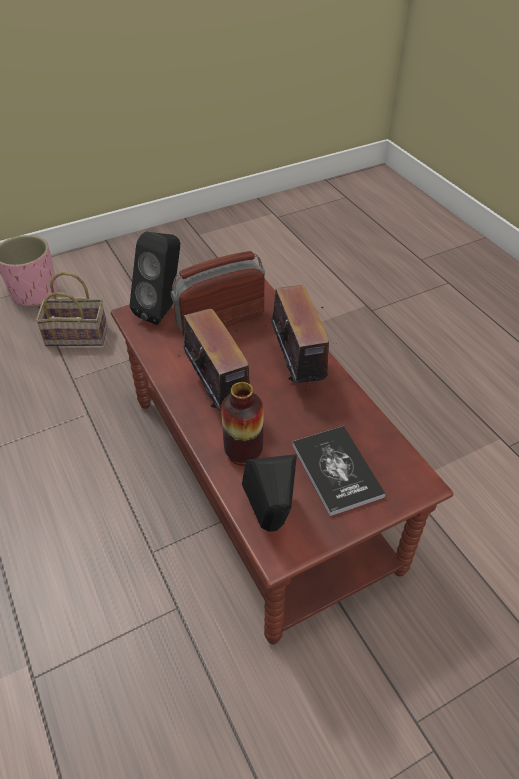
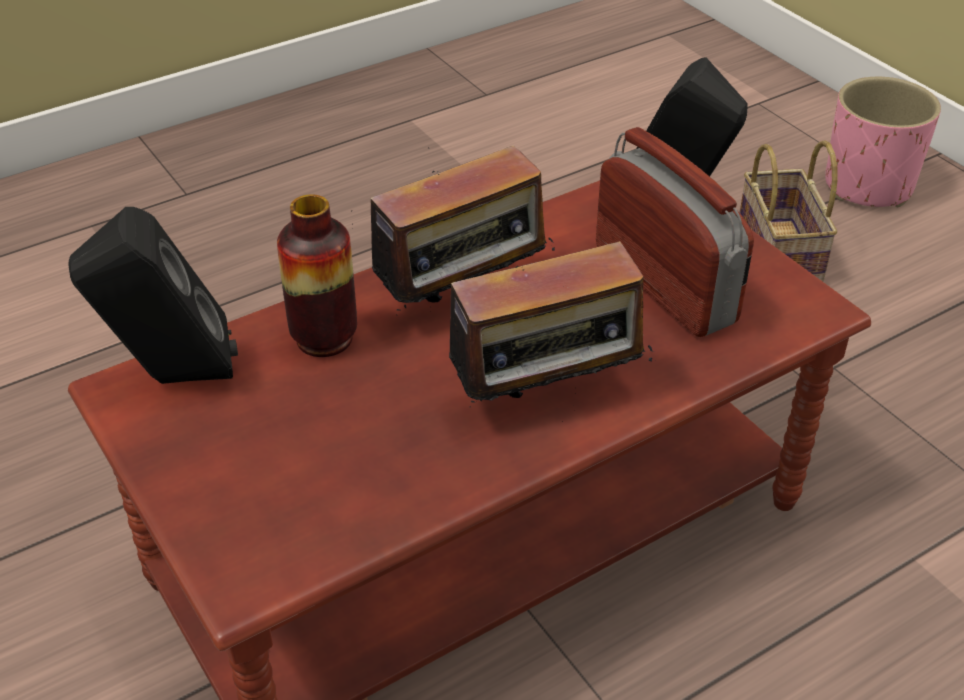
camera: 85 degrees right, 5 degrees down
book [292,426,386,516] -> none

